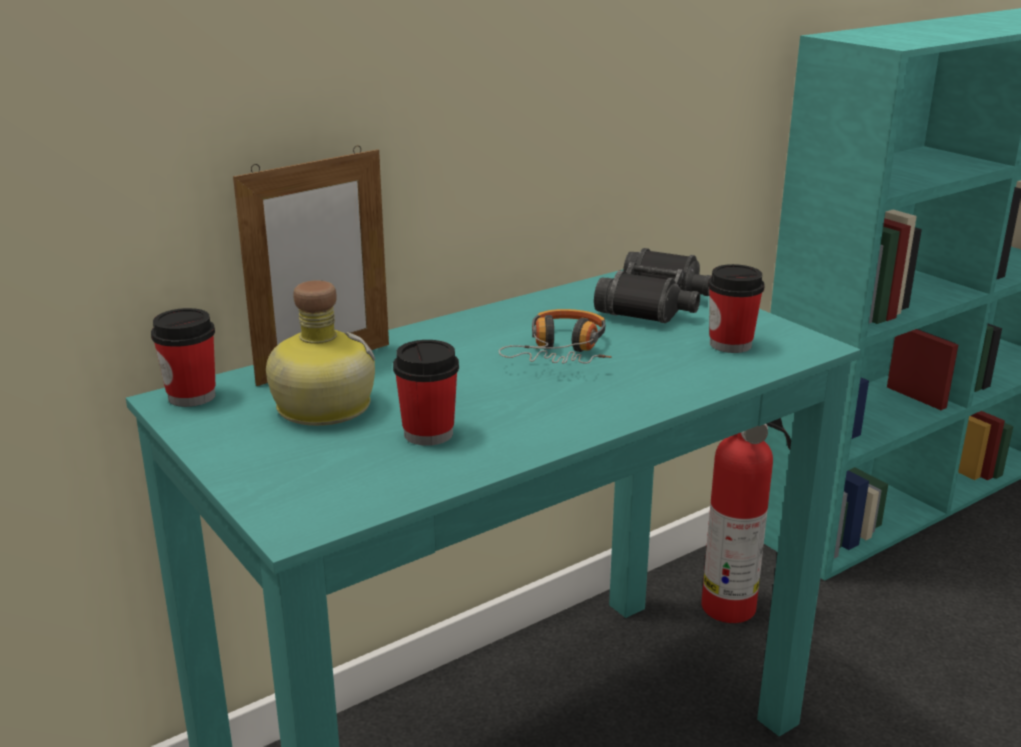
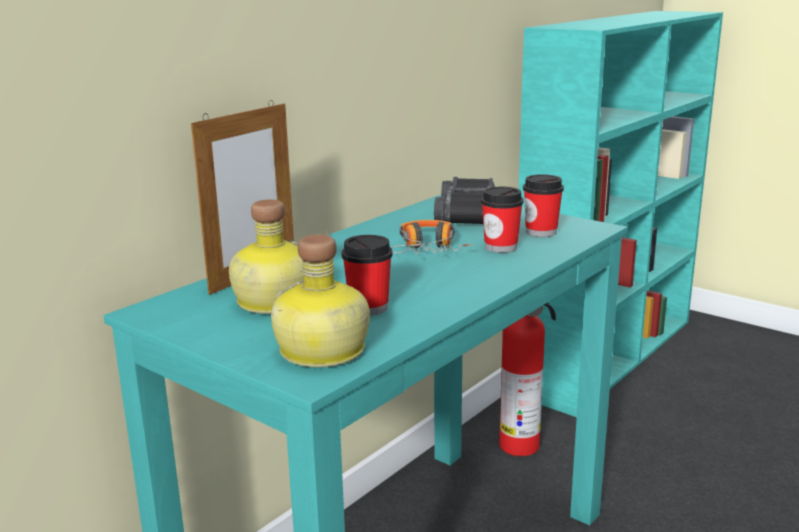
camera: 15 degrees left, 5 degrees down
cup [151,308,216,407] -> cup moved to [481,187,523,253]
none -> bottle [271,235,370,367]

